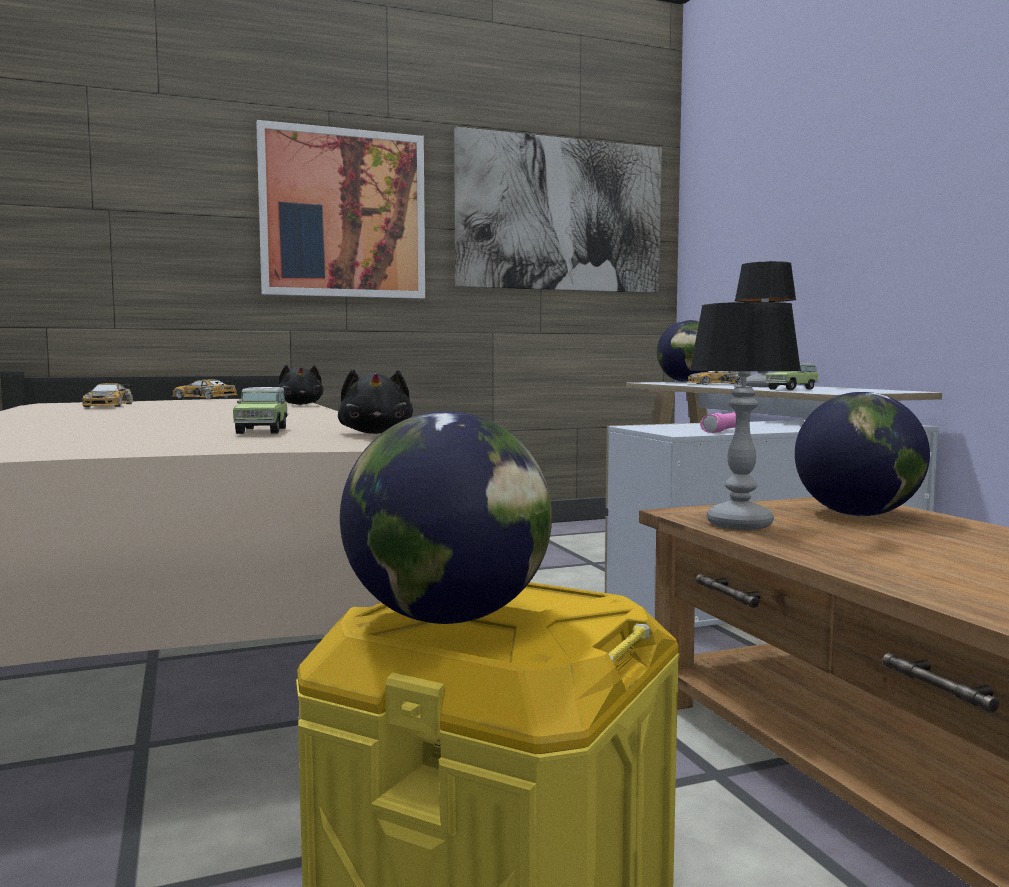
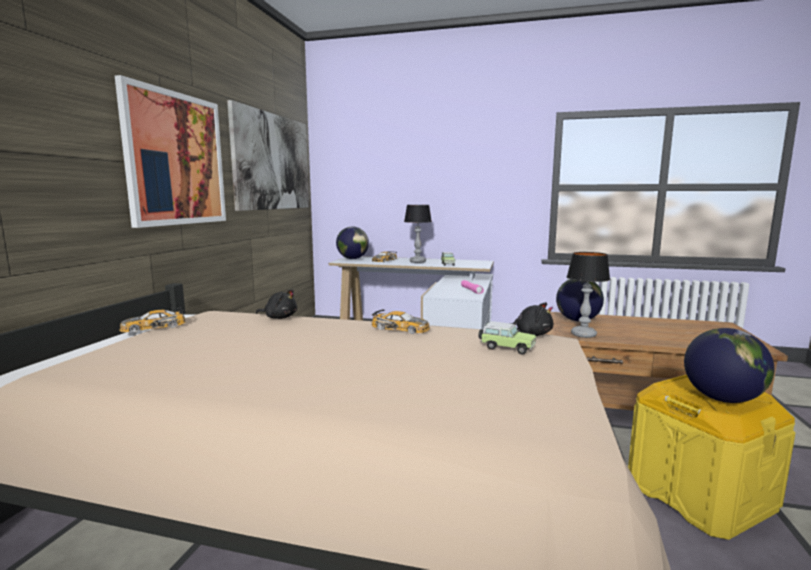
camera: 55 degrees left, 5 degrees up
toy car [83,383,133,407] -> toy car moved to [371,309,430,334]

